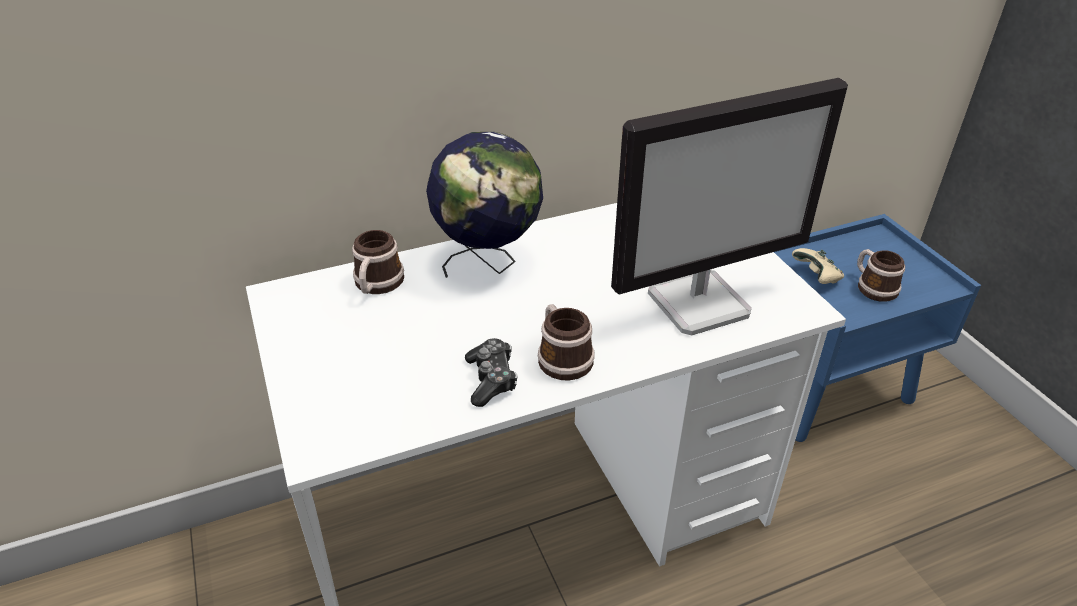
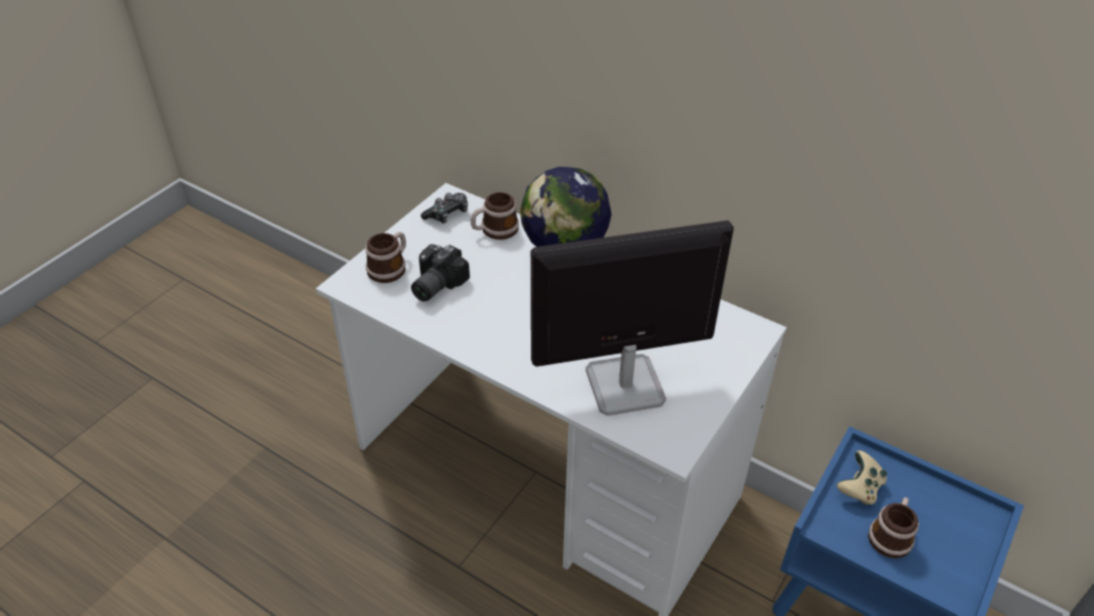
camera: 55 degrees right, 5 degrees up
game controller [465,338,517,407] -> game controller moved to [421,193,468,224]
mug [538,304,595,381] -> mug moved to [365,232,406,283]
monitor [611,78,848,336] -> monitor turned 135 degrees clockwise [531,220,734,416]
none -> camera [411,244,470,302]

